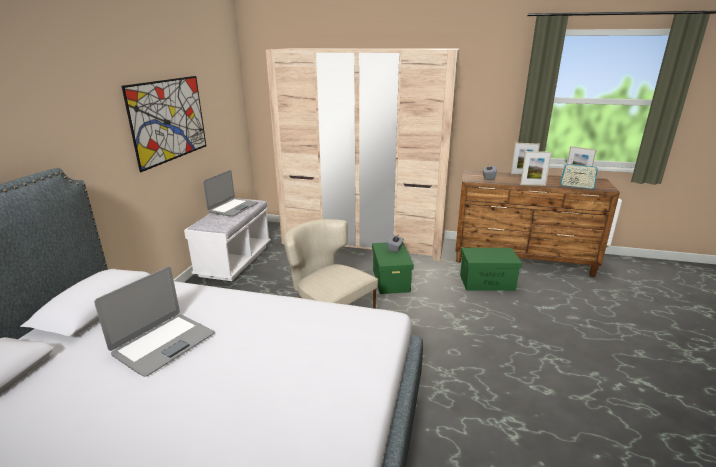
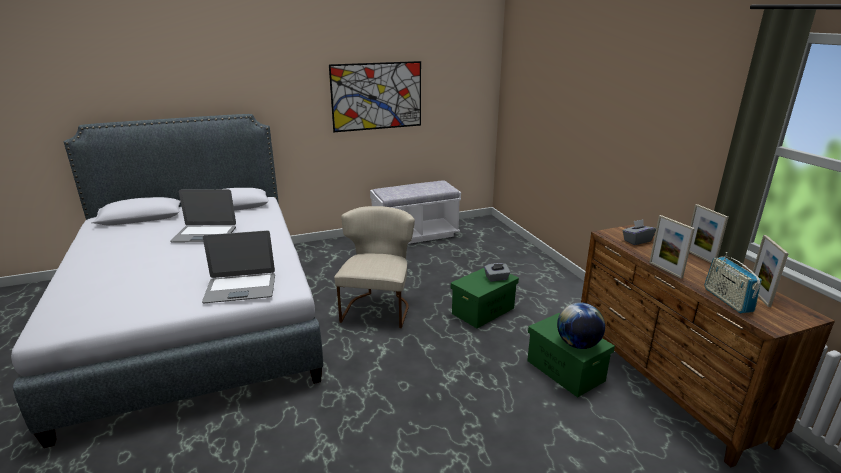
camera: 55 degrees right, 0 degrees up
laptop [203,170,258,216] -> laptop moved to [202,230,275,303]
beige wardrobe [266,48,460,261] -> none
none -> globe [557,302,605,349]

